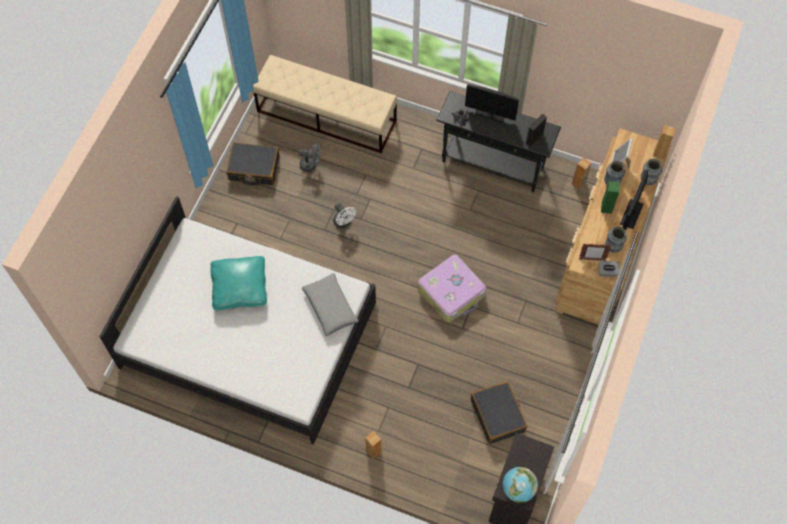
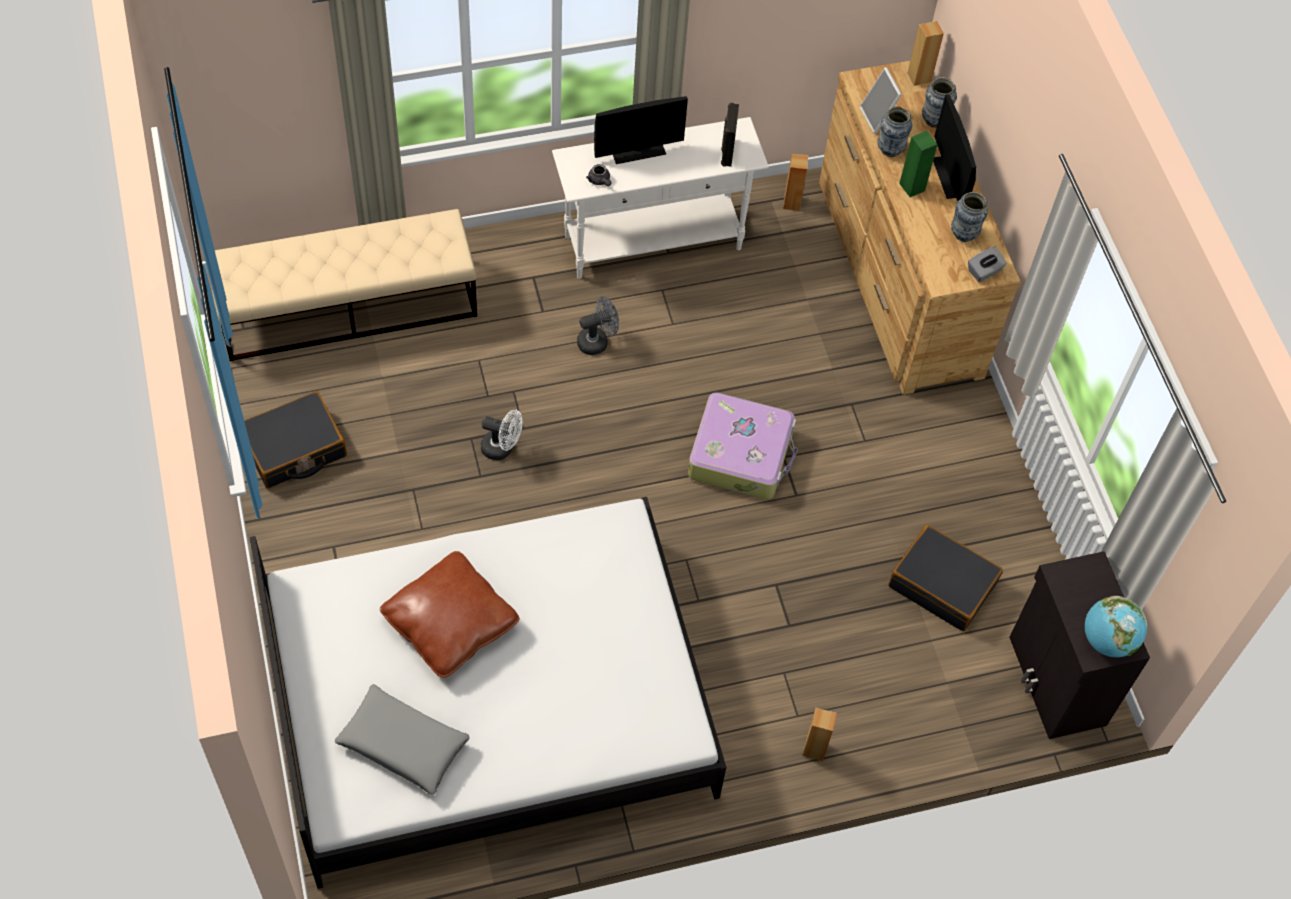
camera: 40 degrees left, 5 degrees down
turquoise pillow [210,256,267,310] -> brown pillow [380,551,520,678]
grey fan [299,144,321,172] -> grey fan moved to [577,296,619,355]
grey pillow [302,273,359,336] -> grey pillow moved to [335,684,470,795]
black console table [436,91,561,192] -> white console table [552,117,769,279]
picture frame [579,243,611,261] -> none

